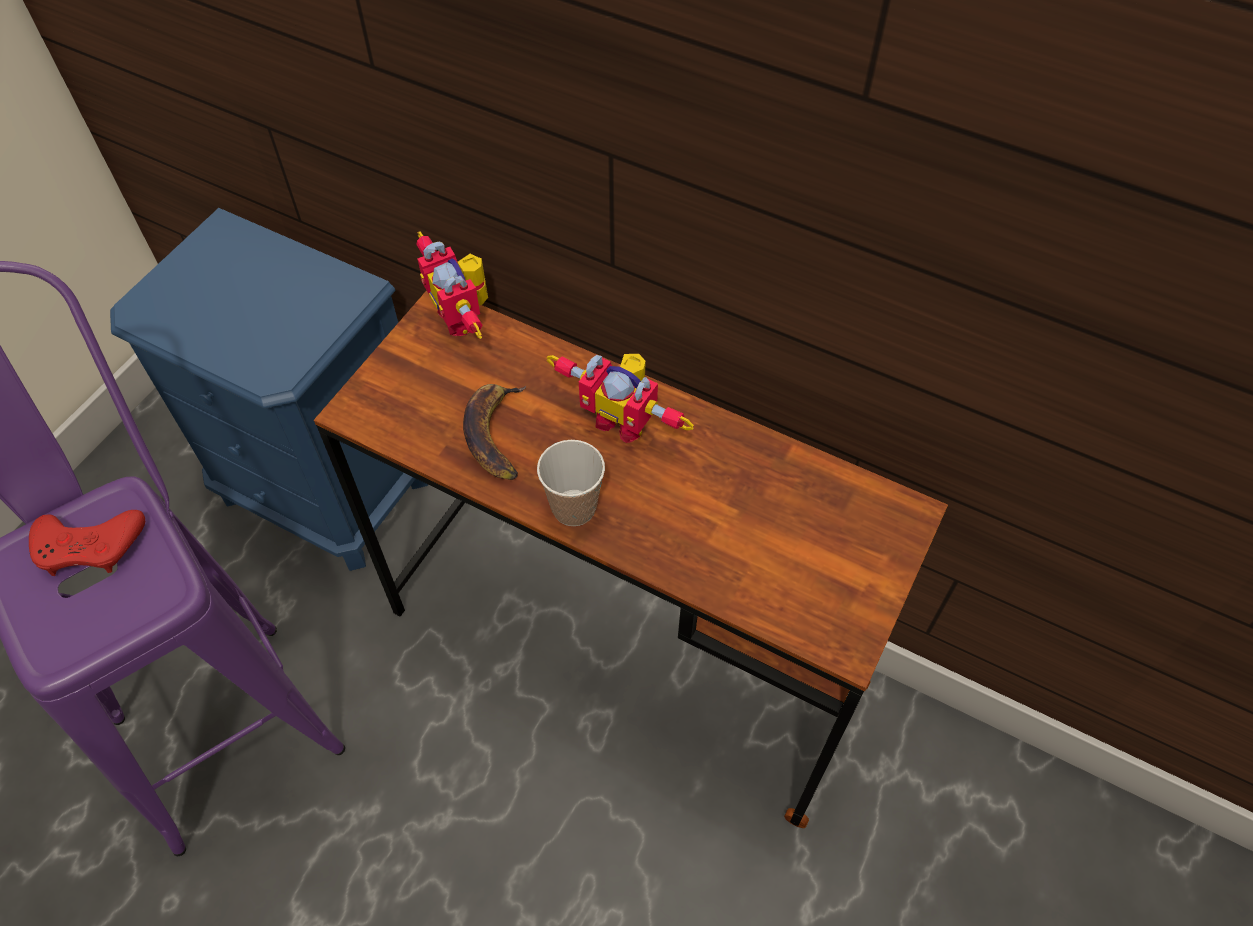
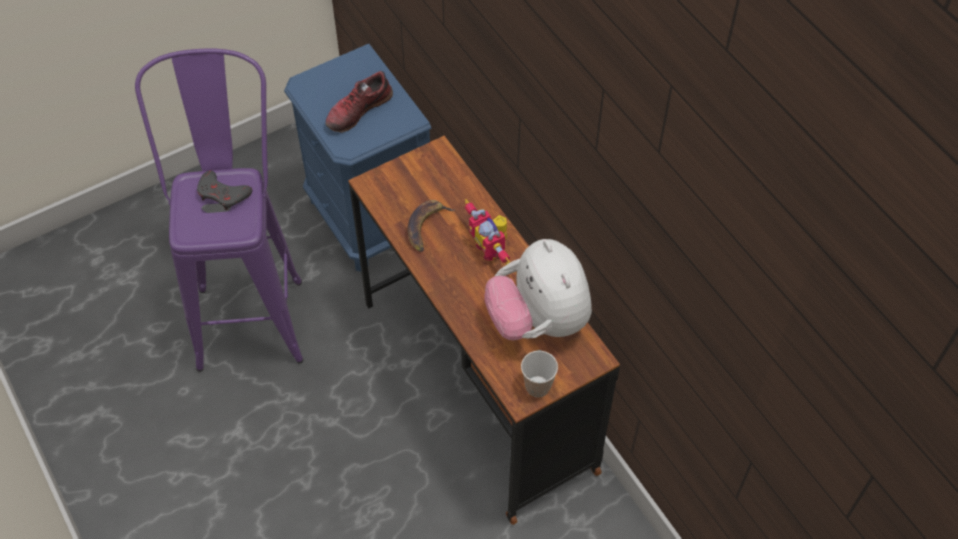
camera: 30 degrees right, 0 degrees up
red game controller [29,510,145,576] -> grey game controller [197,171,252,210]
toy robot [416,231,488,339] -> none
cup [537,440,605,526] -> cup moved to [521,351,558,397]
none -> shoe [326,71,393,133]
none -> plush toy [484,239,592,340]

